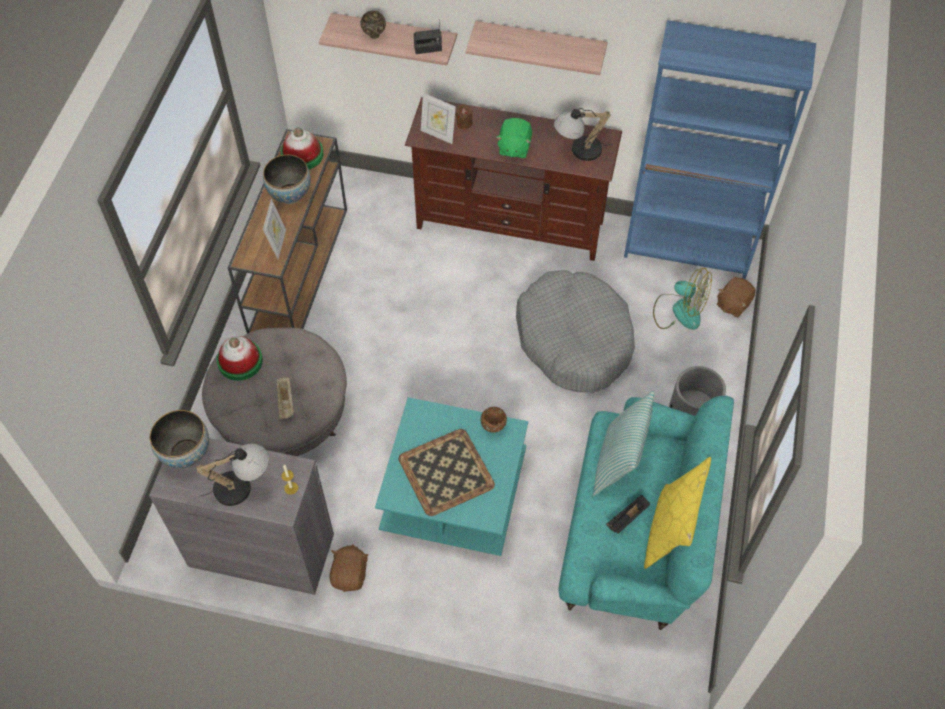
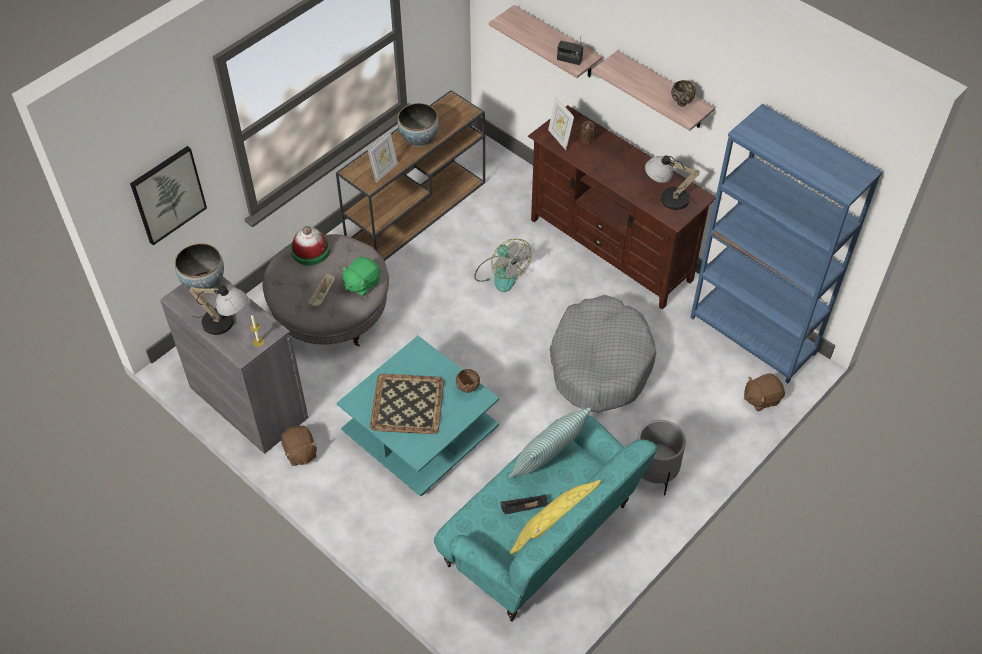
camera: 30 degrees right, 5 degrees down
hat [281,127,323,170] -> none
brown plush toy [330,545,369,592] -> brown plush toy turned 120 degrees clockwise [281,426,318,466]
brown bowl [360,11,386,39] -> brown bowl moved to [671,80,696,107]
green plush toy [496,118,532,159] -> green plush toy moved to [341,257,381,296]
fan [653,268,712,330] -> fan moved to [474,239,532,292]
none -> picture [130,146,207,245]

